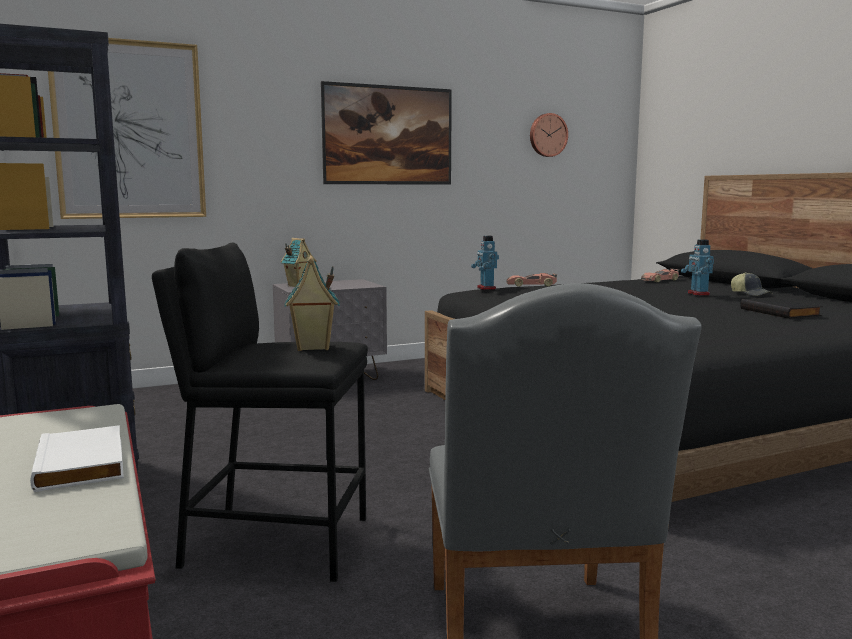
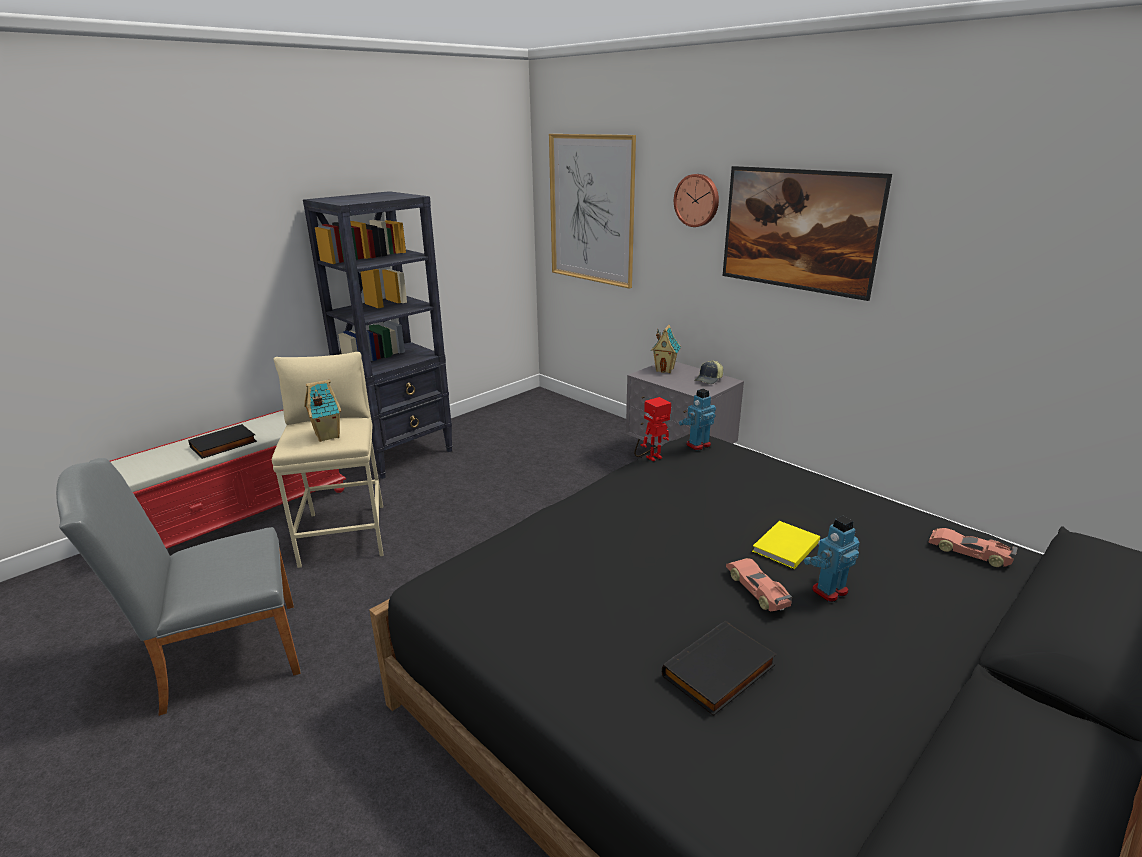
camera: 70 degrees right, 15 degrees up
white book [30,425,124,492] -> black book [188,424,257,459]
black stool [152,243,368,582] -> beige stool [272,352,383,568]
toy car [507,273,557,287] -> toy car moved to [726,558,792,611]
wall clock [530,113,568,157] -> wall clock moved to [674,174,719,227]
cap [731,272,772,296] -> cap moved to [694,360,723,384]
none -> toy robot [640,397,671,461]
none -> yellow book [752,521,820,569]

